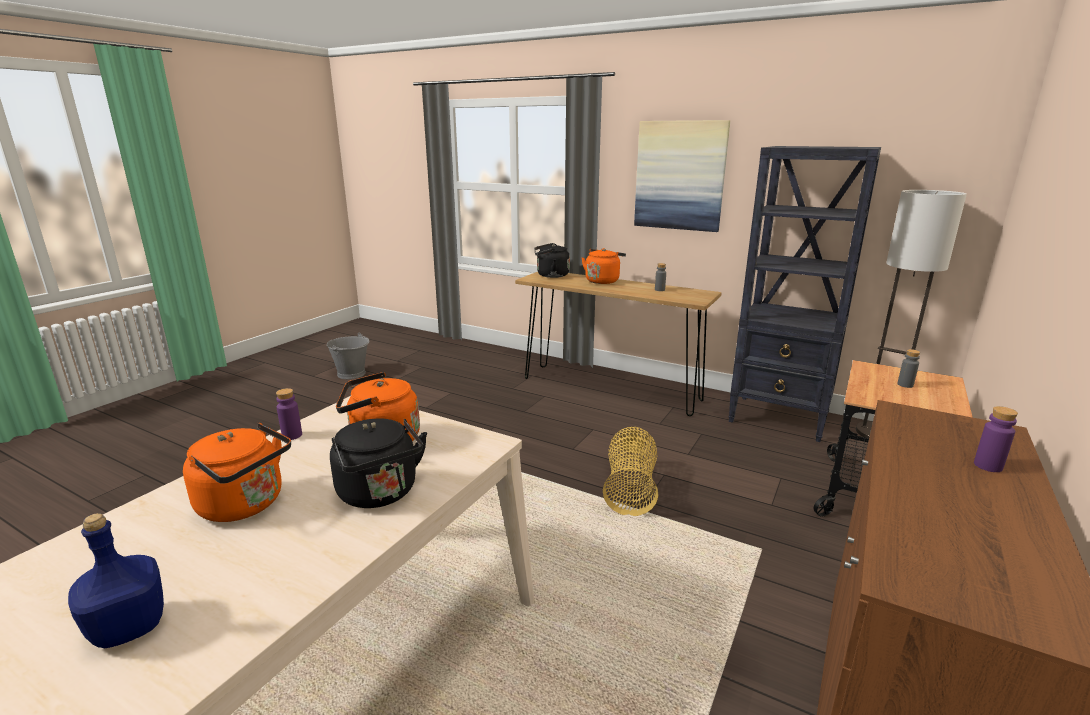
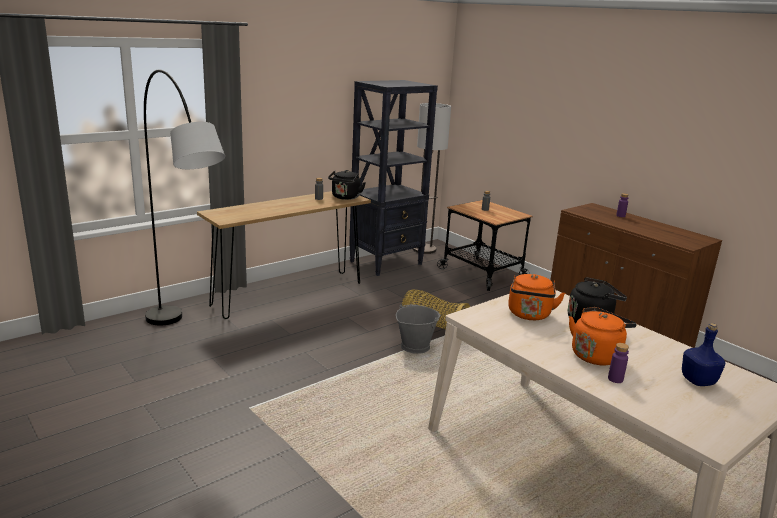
camera: 70 degrees left, 0 degrees up
purple bottle [276,388,302,440] -> purple bottle moved to [608,343,629,383]
grey bucket [327,333,369,379] -> grey bucket moved to [396,304,441,354]
black kettle [535,243,570,278] -> black kettle moved to [328,170,366,200]
orange kettle [582,248,626,284] -> none
picture [634,120,730,232] -> none
none -> grey floor lamp [144,69,225,326]

